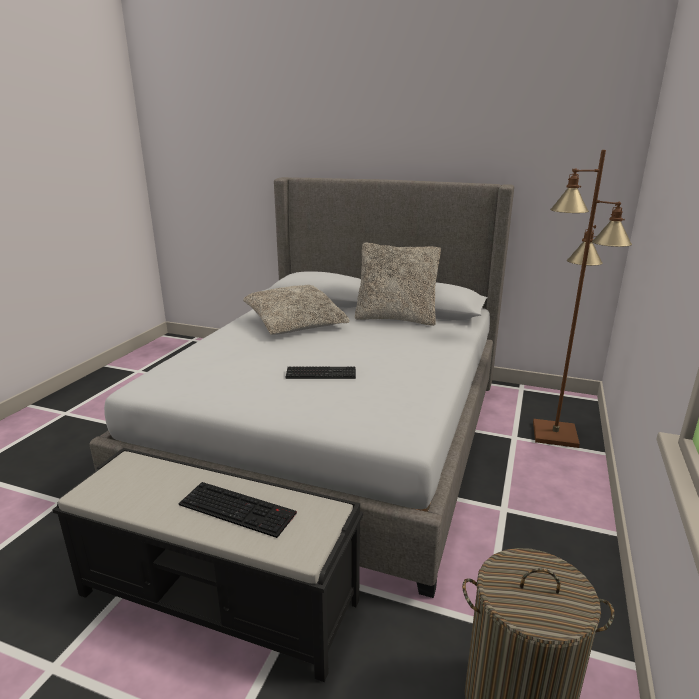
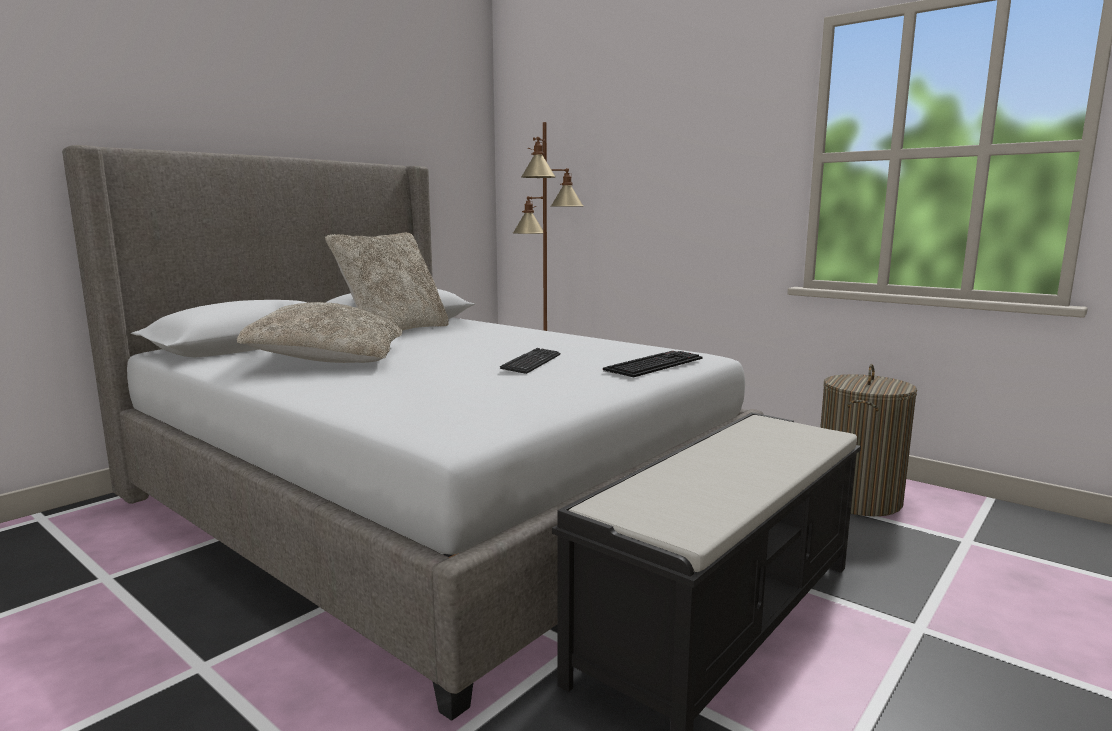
camera: 70 degrees left, 10 degrees down
keyboard [179,482,297,538] -> keyboard moved to [603,351,702,377]

